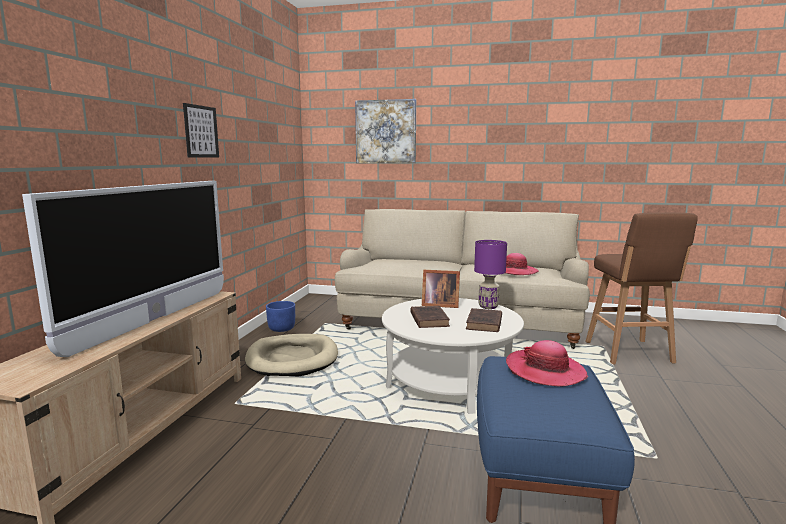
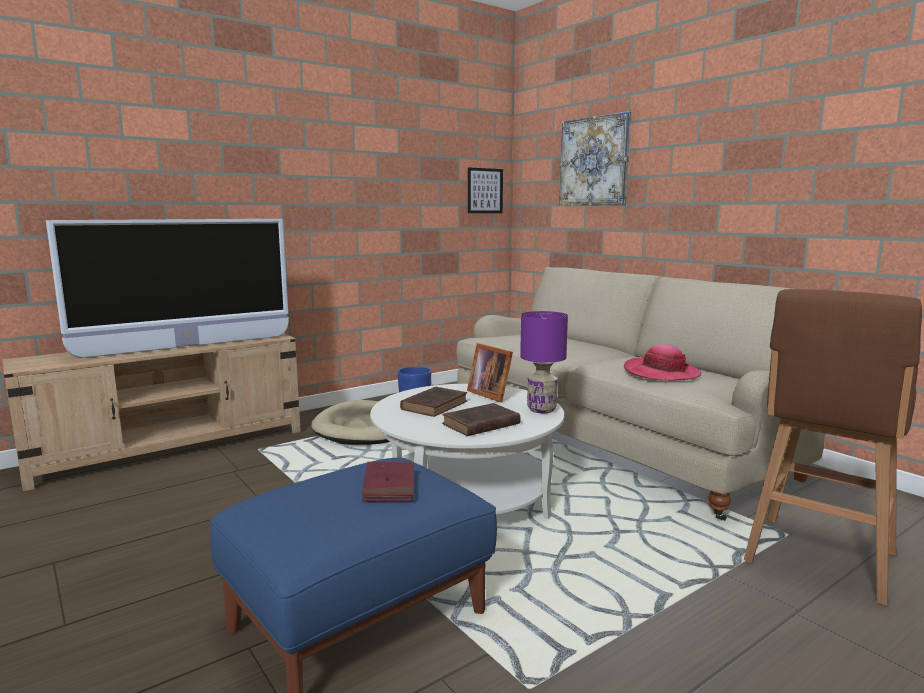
camera: 40 degrees right, 0 degrees up
picture [183,103,219,157] -> picture moved to [468,167,503,213]
hat [506,340,588,387] -> red book [362,462,414,502]

